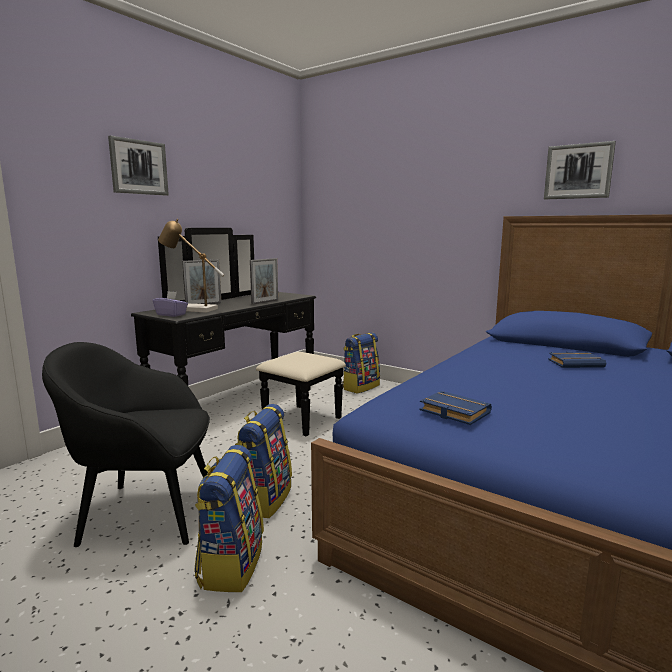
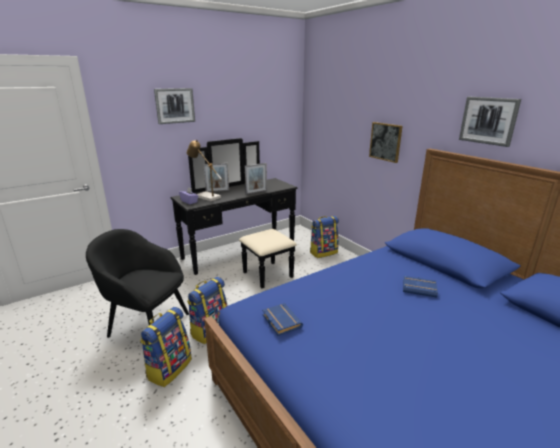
camera: 20 degrees right, 10 degrees up
none -> picture [369,122,403,163]

